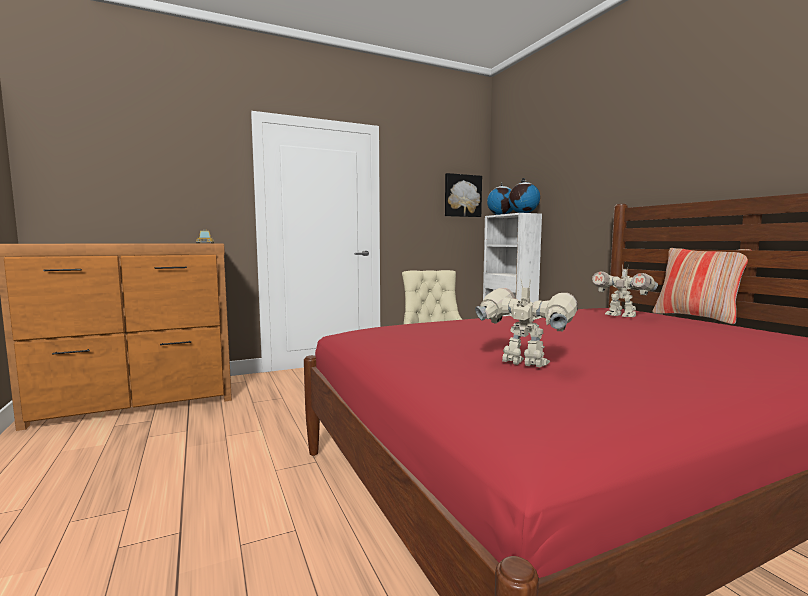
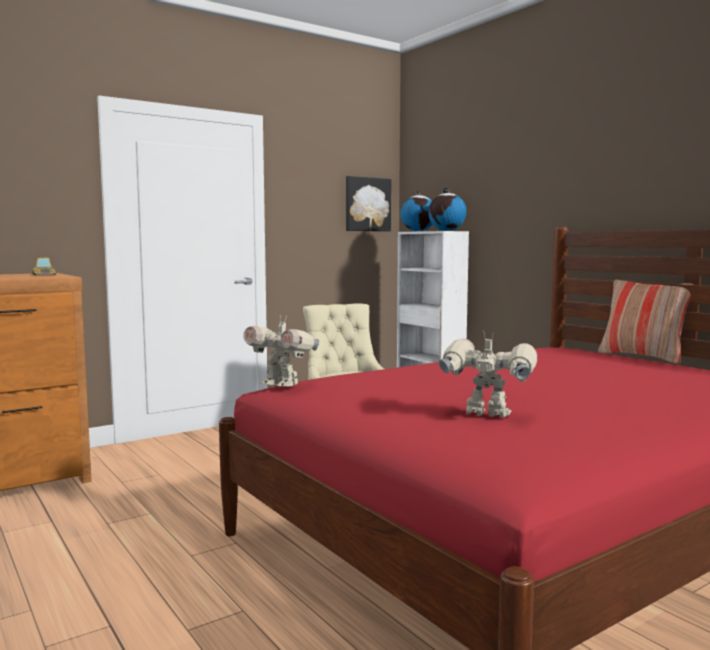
camera: 10 degrees left, 0 degrees up
toy robot [592,264,658,317] -> toy robot moved to [243,316,320,387]

